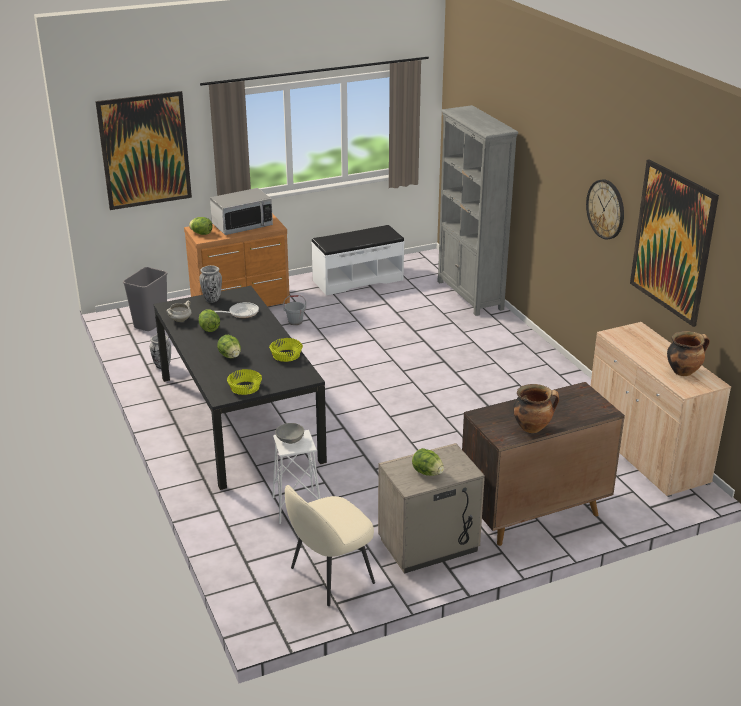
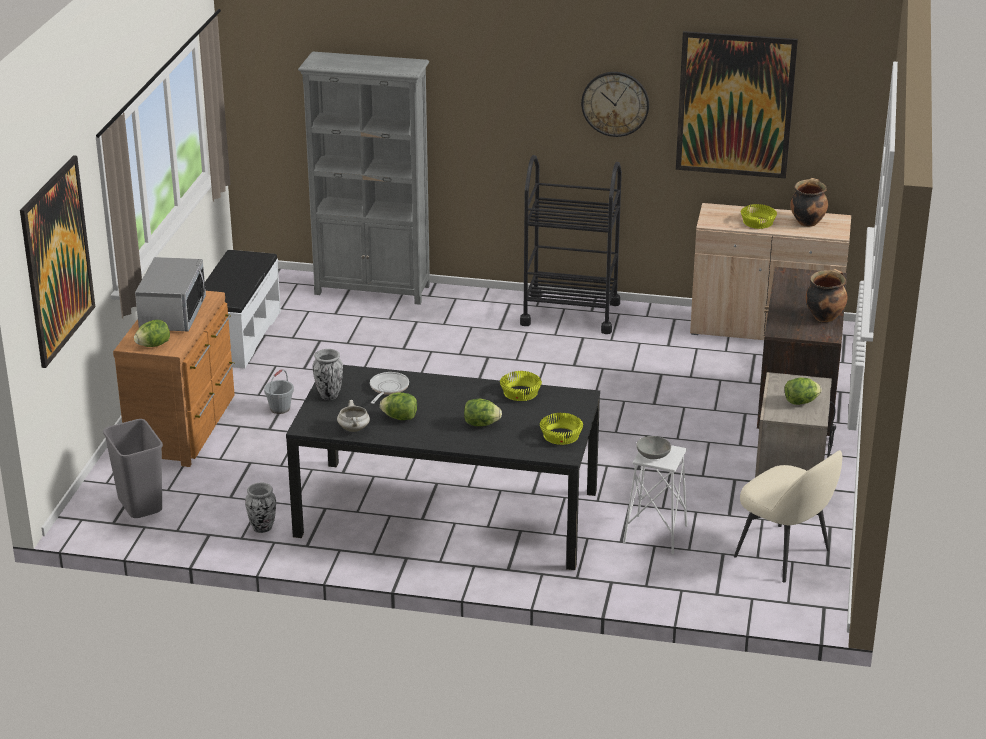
camera: 55 degrees left, 0 degrees up
beige chair [285,485,375,606] -> beige chair turned 45 degrees counterclockwise [734,450,842,583]
none -> black cart [520,155,622,334]
none -> yellow bowl [741,204,777,229]

